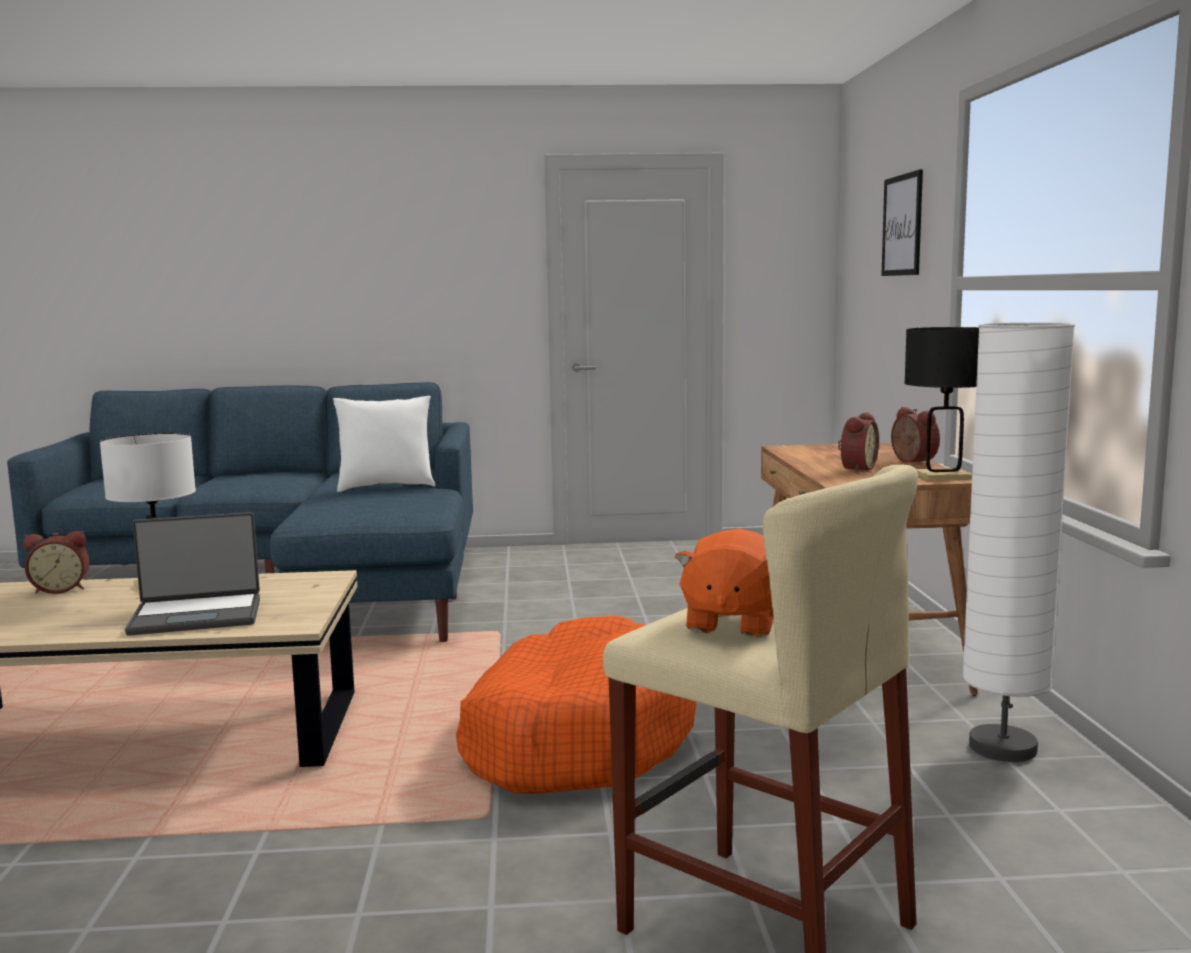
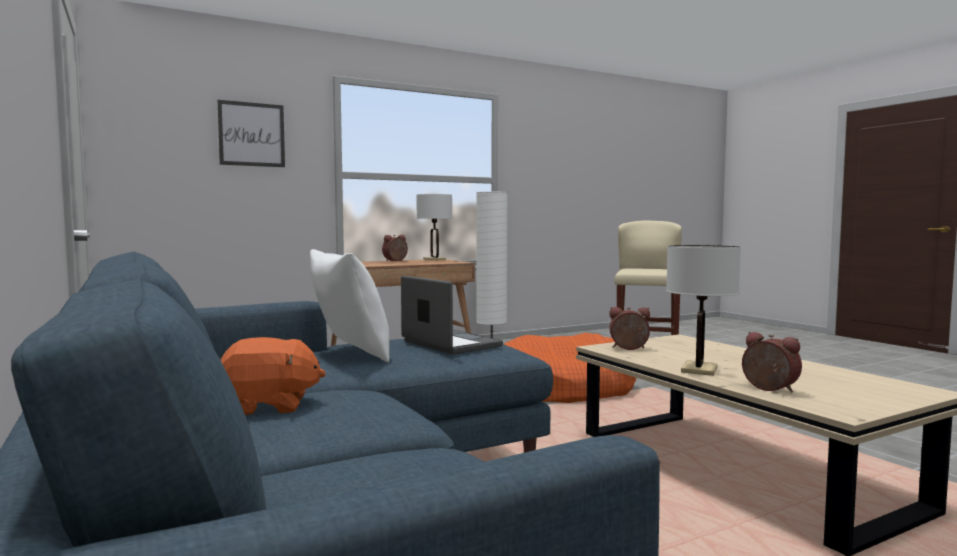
camera: 115 degrees left, 5 degrees down
laptop [125,512,260,636] -> laptop moved to [401,276,503,355]
orange plush toy [674,529,774,638] -> orange plush toy moved to [221,337,326,415]
alarm clock [838,412,879,473] -> alarm clock moved to [609,307,650,350]
black table lamp [904,327,979,481] -> white table lamp [416,194,452,261]

